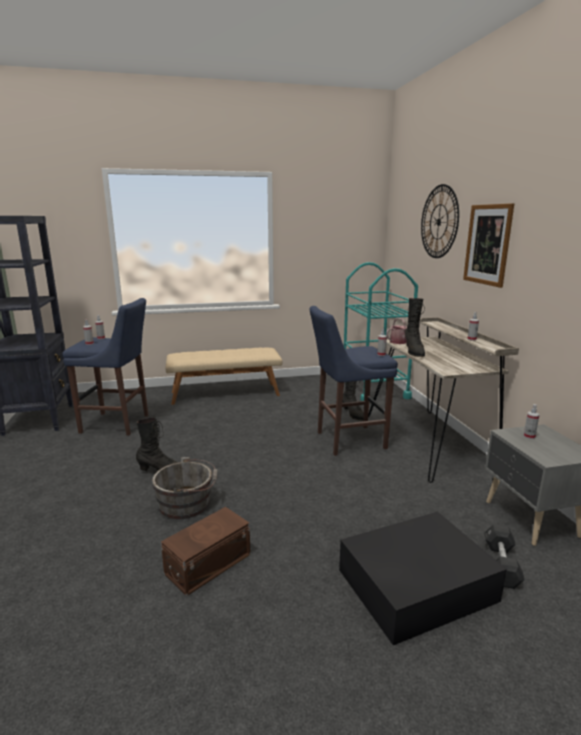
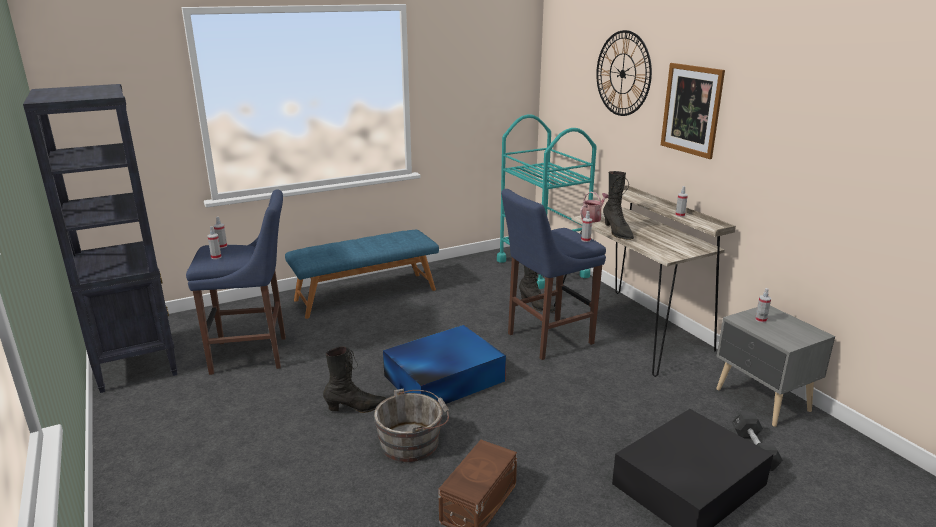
camera: 15 degrees left, 5 degrees up
beige bench [165,348,282,405] -> blue bench [285,230,439,319]
none -> blue storage box [383,325,506,404]

